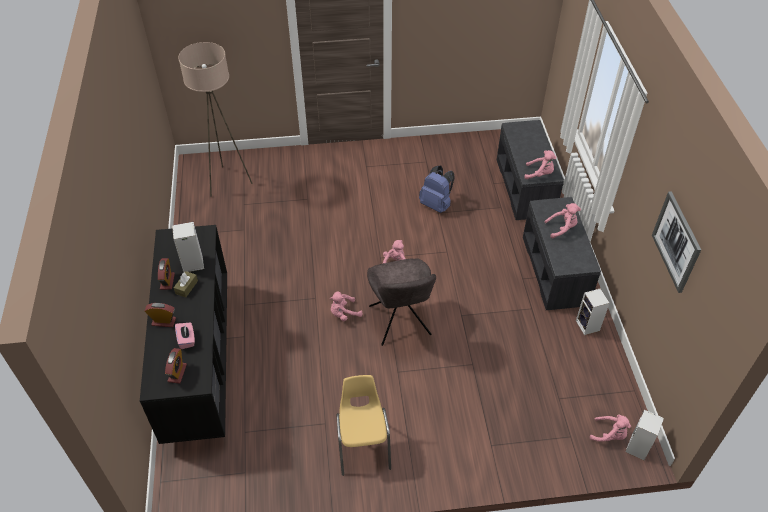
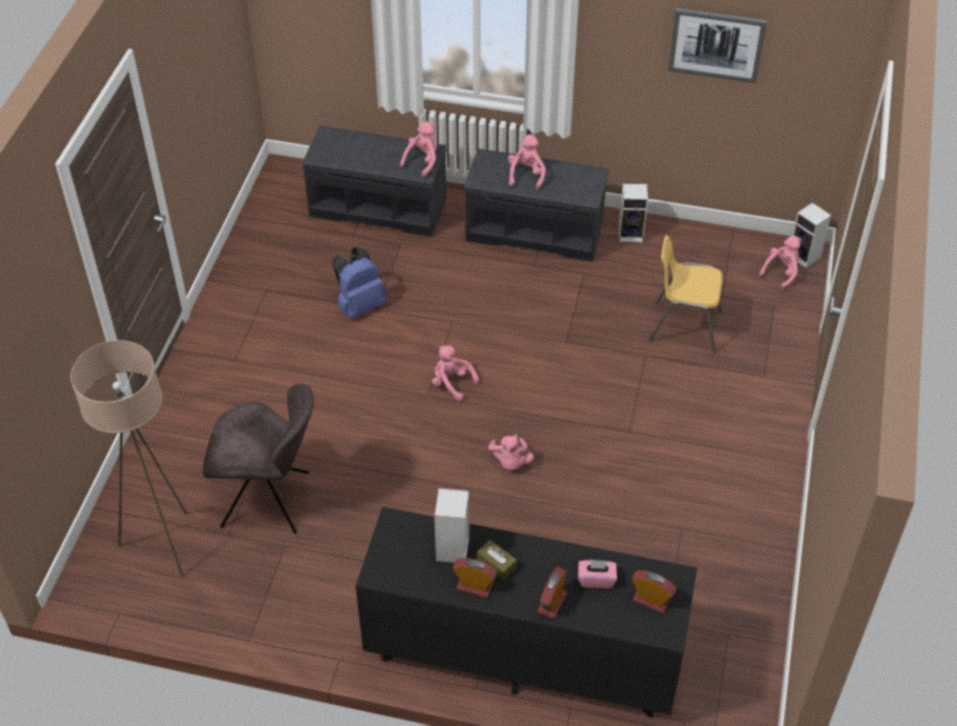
camera: 70 degrees left, 0 degrees up
yellow chair [337,375,391,476] -> yellow chair moved to [649,235,723,353]
grey chair [367,258,436,346] -> grey chair moved to [203,384,314,534]

